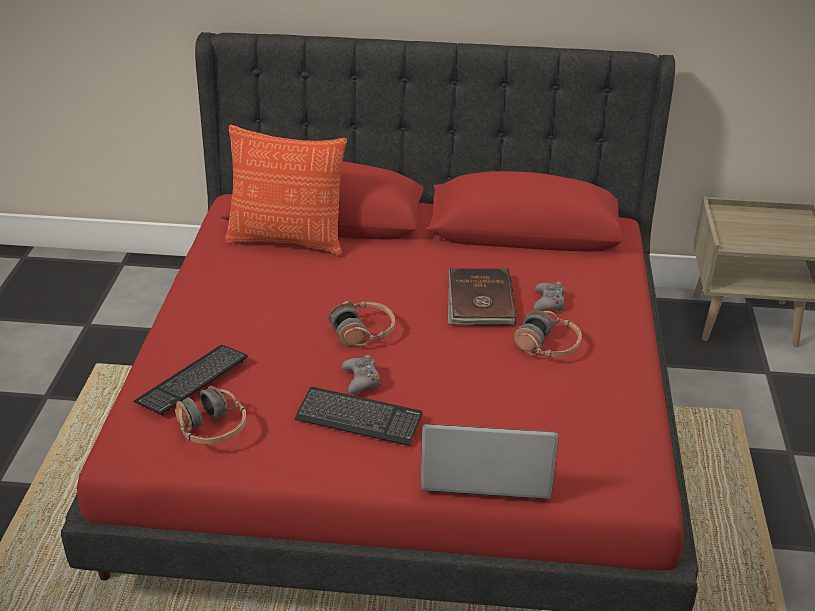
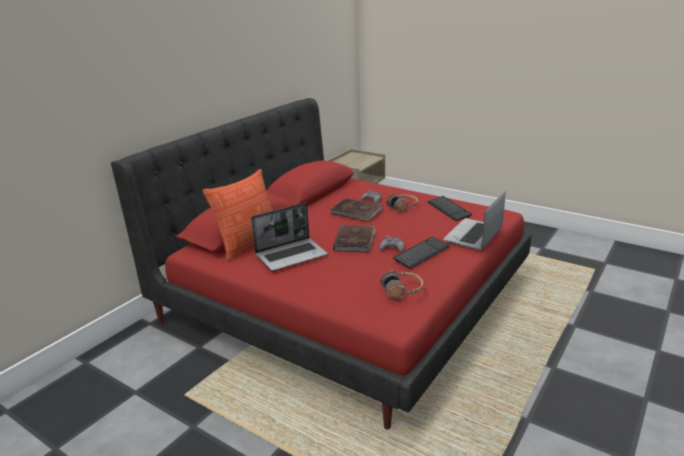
camera: 60 degrees left, 10 degrees down
keyboard [133,345,248,416] -> keyboard moved to [427,196,472,221]
headphones [329,301,395,346] -> brown book [333,225,376,253]
none -> laptop [251,203,328,271]

